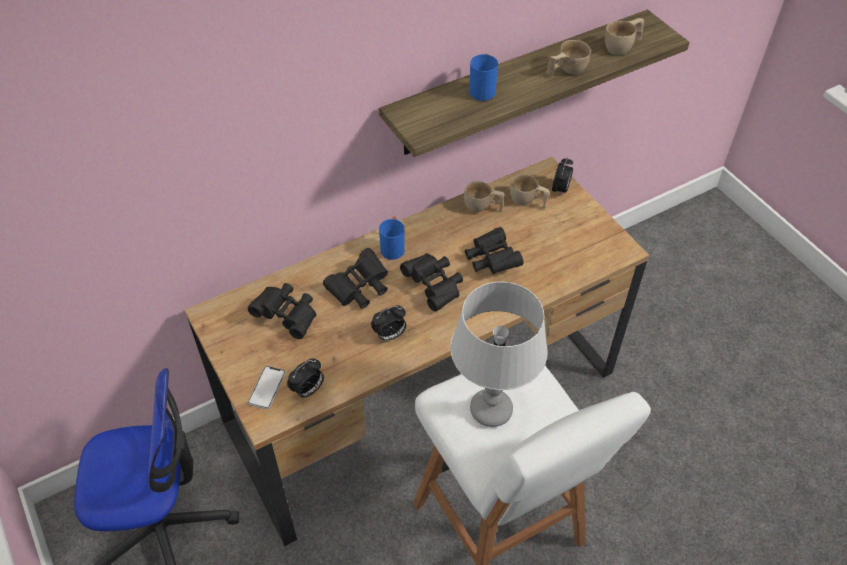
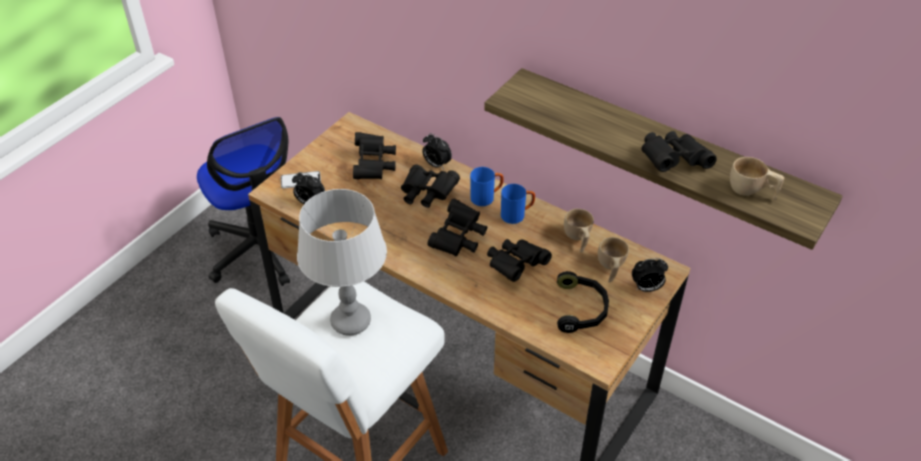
camera: 65 degrees right, 5 degrees down
alarm clock [371,305,406,341] -> alarm clock moved to [422,133,452,170]
blue mug [469,54,498,101] -> blue mug moved to [501,184,535,224]
beige cup [546,40,591,75] -> black binoculars [641,131,717,172]
none -> black headphones [557,271,609,333]

